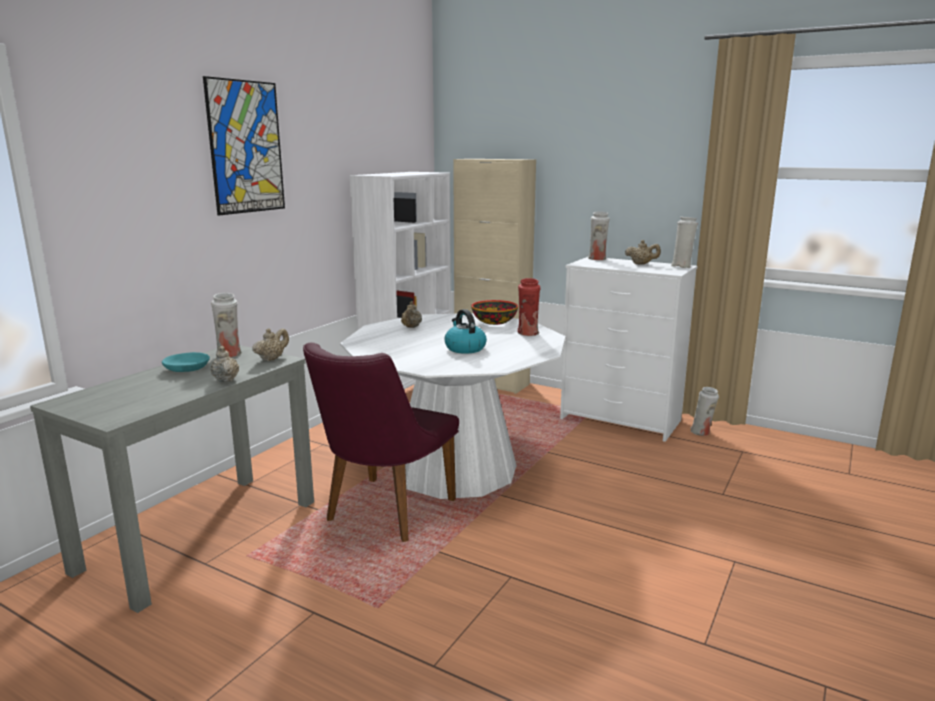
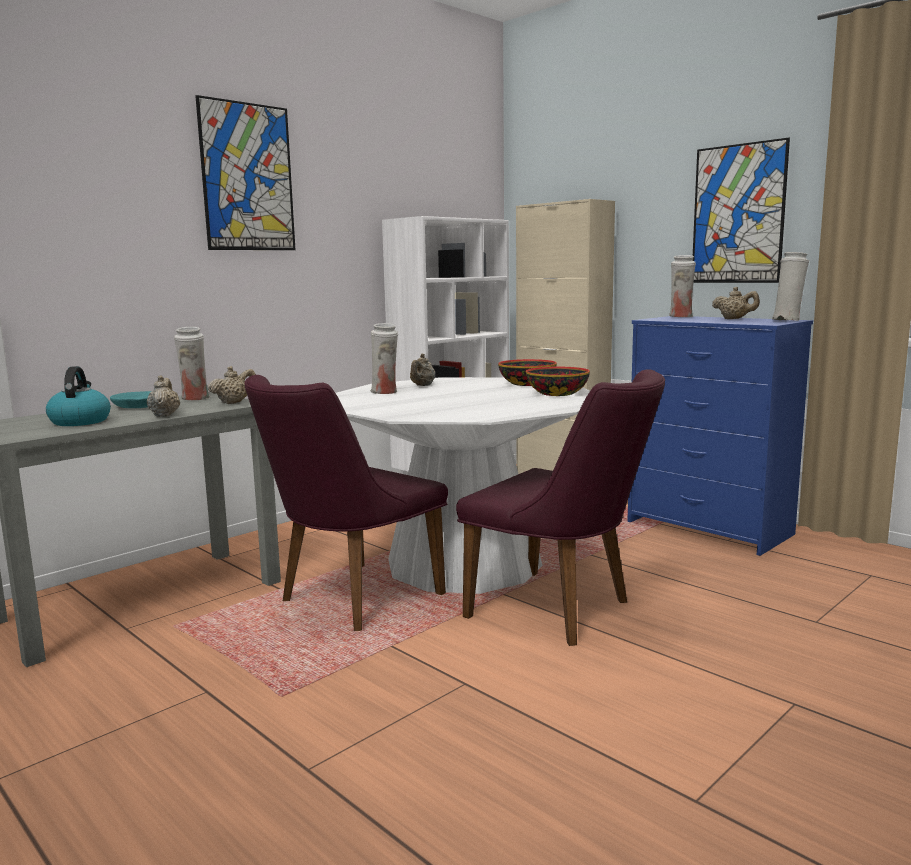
camera: 15 degrees right, 5 degrees down
kettle [445,309,487,354] -> kettle moved to [46,366,111,426]
red vase [517,278,540,336] -> bowl [526,367,590,396]
white dresser [560,257,698,442] -> blue dresser [627,316,813,556]
white vase [691,387,719,436] -> white vase moved to [370,323,398,394]
none -> purple chair [456,369,665,646]
none -> picture [693,138,790,283]

